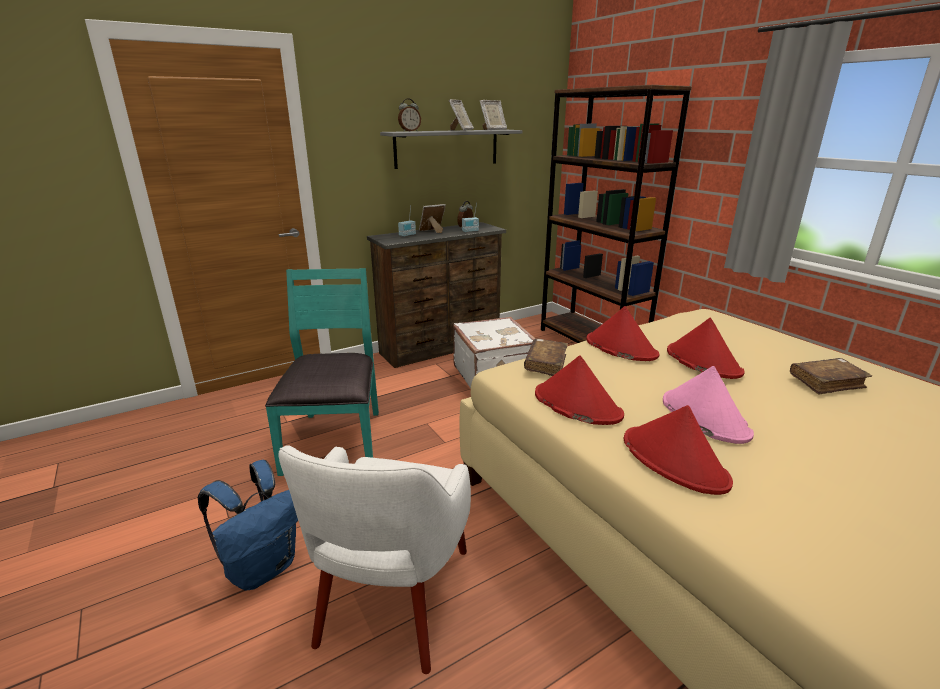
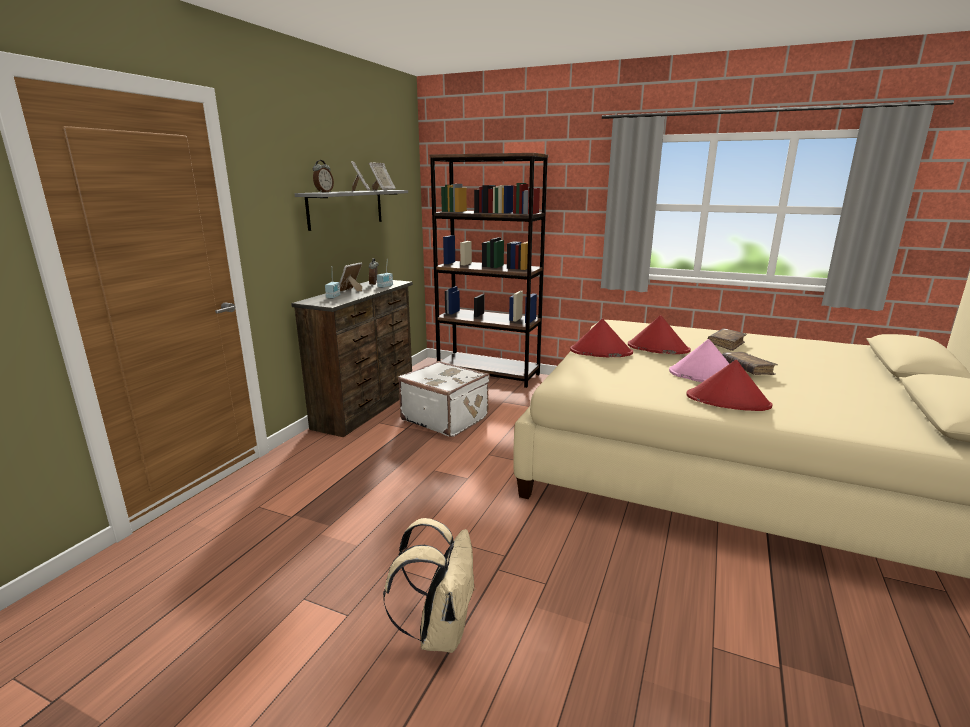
camera: 35 degrees left, 5 degrees down
blue backpack [198,460,298,590] -> beige backpack [383,518,476,653]
turquoise chair [265,268,379,476] -> none
white armchair [278,445,471,674] -> none
brown book [524,338,568,376] -> brown book moved to [722,352,778,375]
red hat [535,355,624,425] -> none

